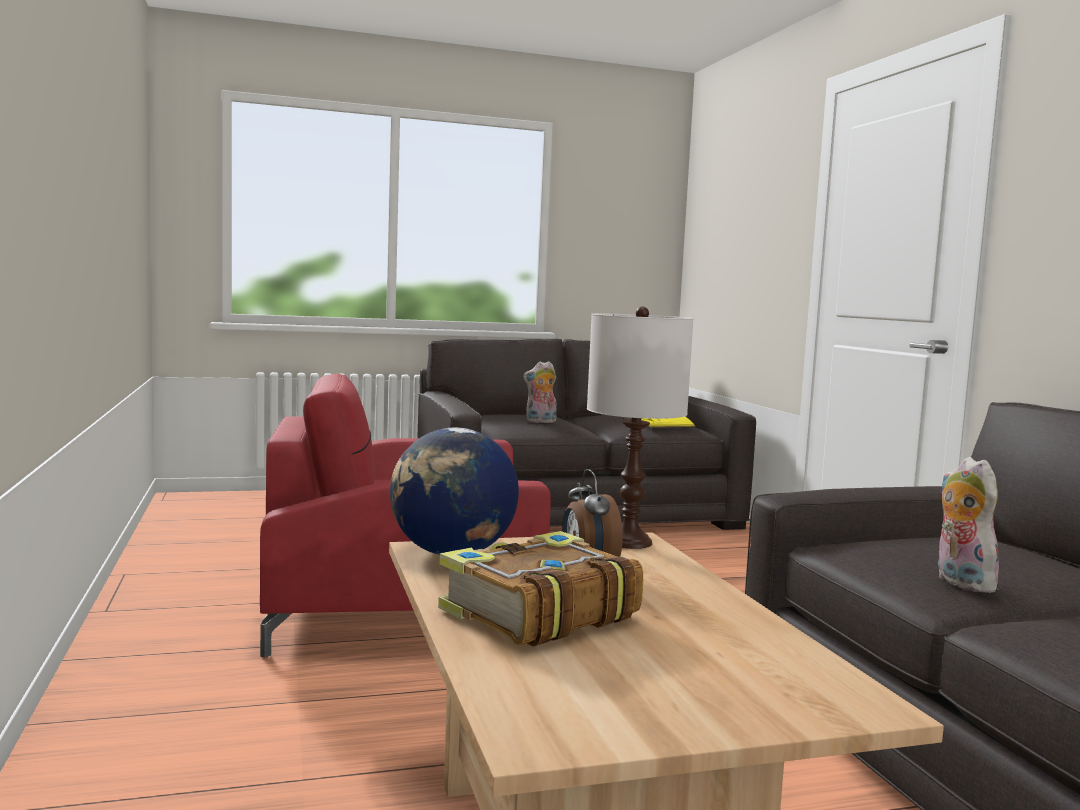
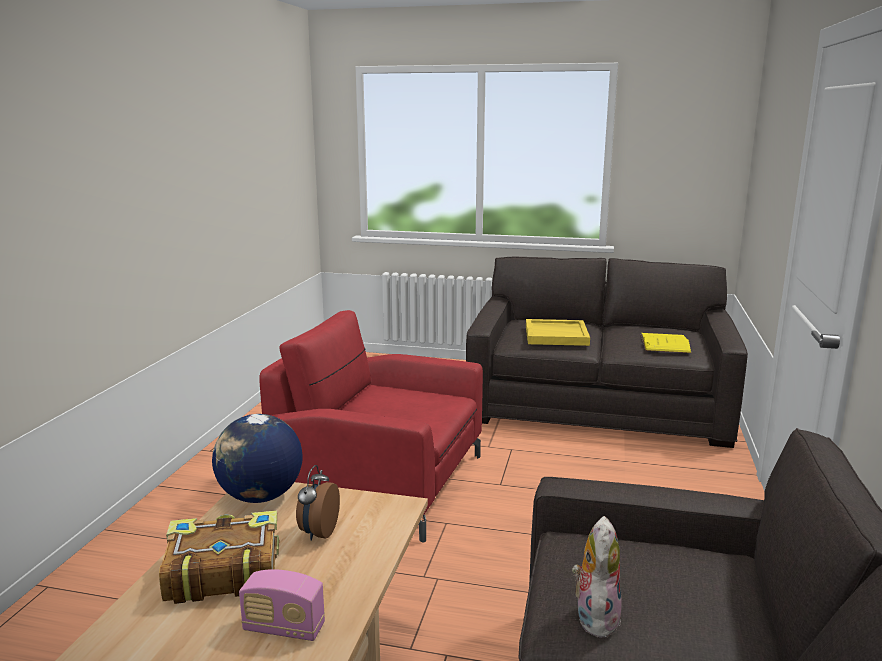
camera: 30 degrees right, 10 degrees up
plush toy [523,361,557,423] -> yellow tray [526,319,590,346]
white table lamp [587,307,694,549] -> none
none -> radio [239,569,325,641]

